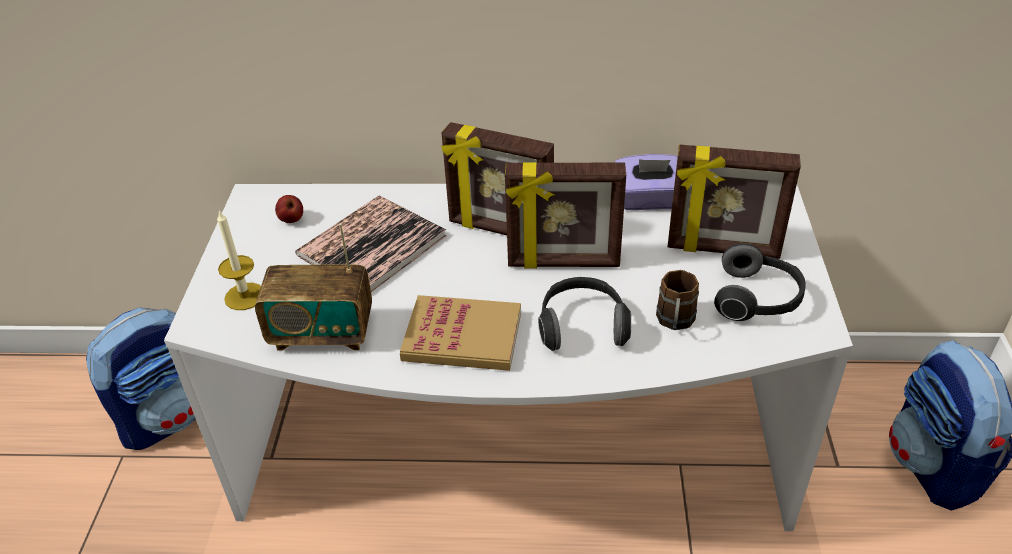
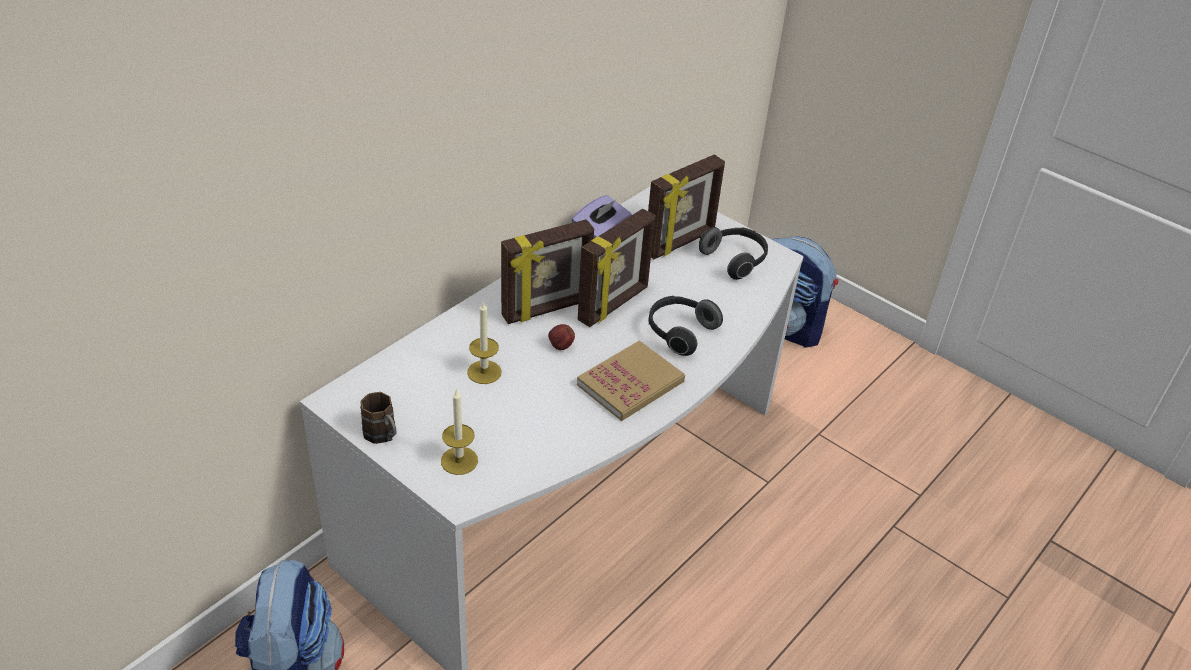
camera: 55 degrees left, 0 degrees up
radio [255,223,372,351] -> none
apple [275,195,303,223] -> apple moved to [548,324,575,350]
book [295,196,447,292] -> candle [467,302,502,384]
brown mug [656,270,699,330] -> brown mug moved to [360,392,396,444]

